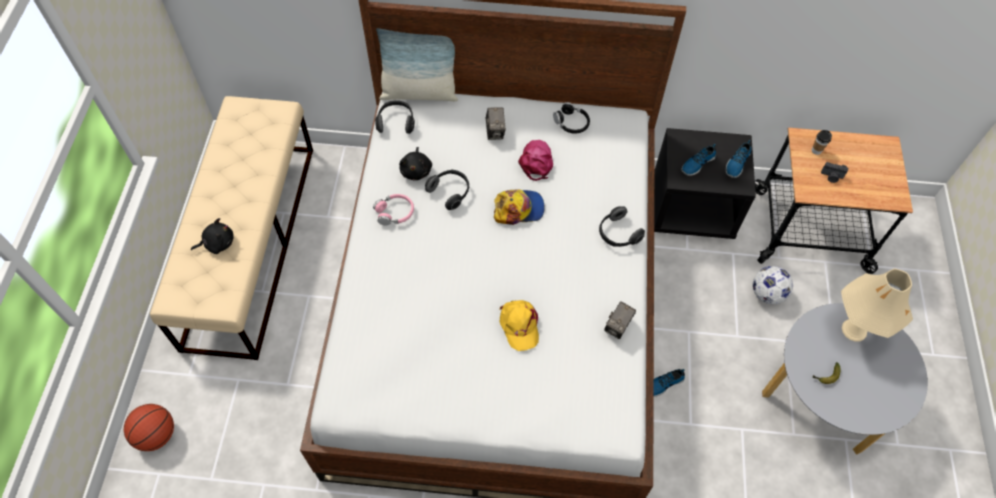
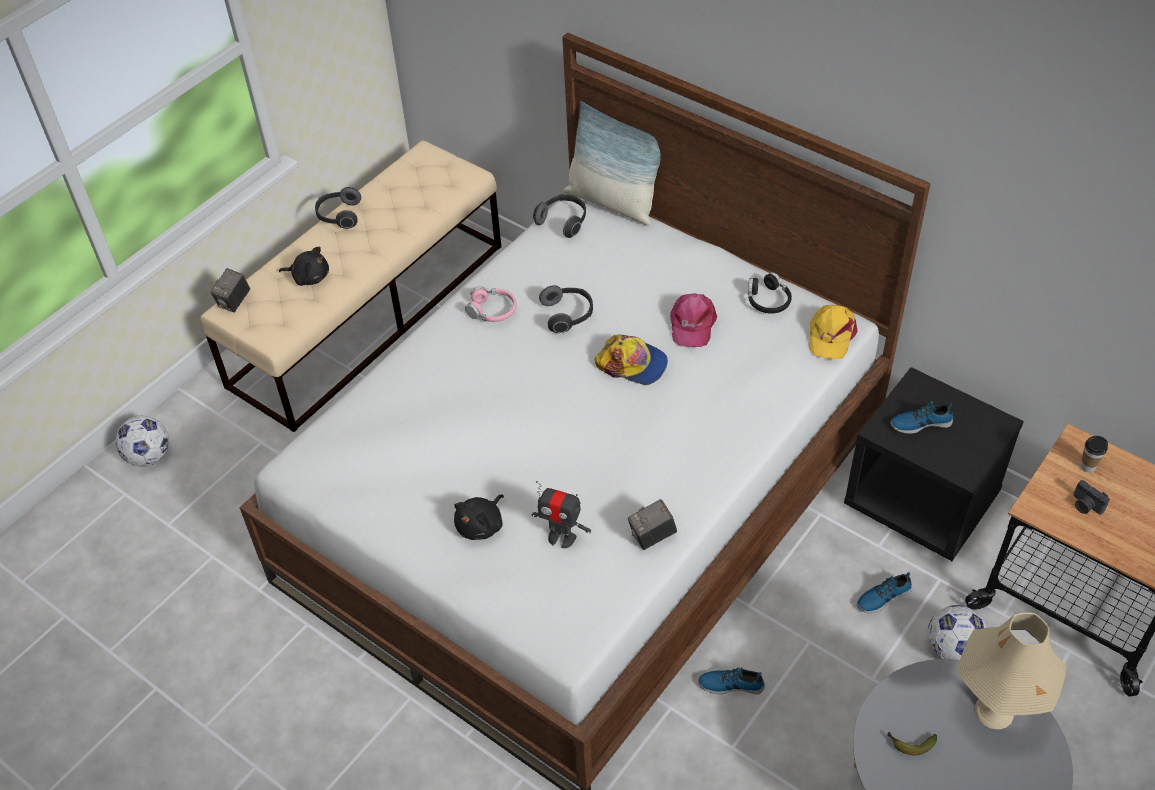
camera: 35 degrees right, 10 degrees down
basketball [124,404,174,451] -> football [116,416,169,467]
black plush toy [399,147,432,180] -> black plush toy moved to [454,494,504,540]
camera [486,107,506,140] -> camera moved to [211,268,250,312]
yellow cap [499,300,539,351] -> yellow cap moved to [809,305,858,360]
pink cap [518,140,553,181] -> pink cap turned 150 degrees clockwise [670,293,717,347]
headphones [599,206,645,247] -> headphones moved to [315,187,361,229]
shoe [726,140,751,178] -> shoe moved to [857,572,912,613]
none -> toy robot [532,481,591,548]

